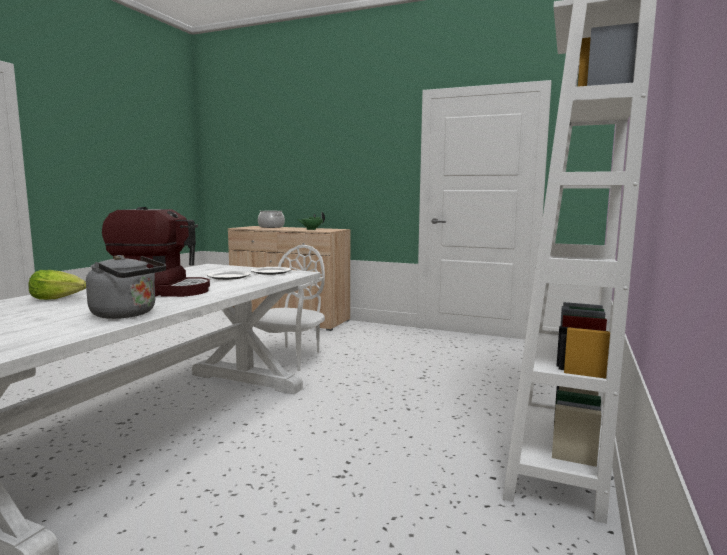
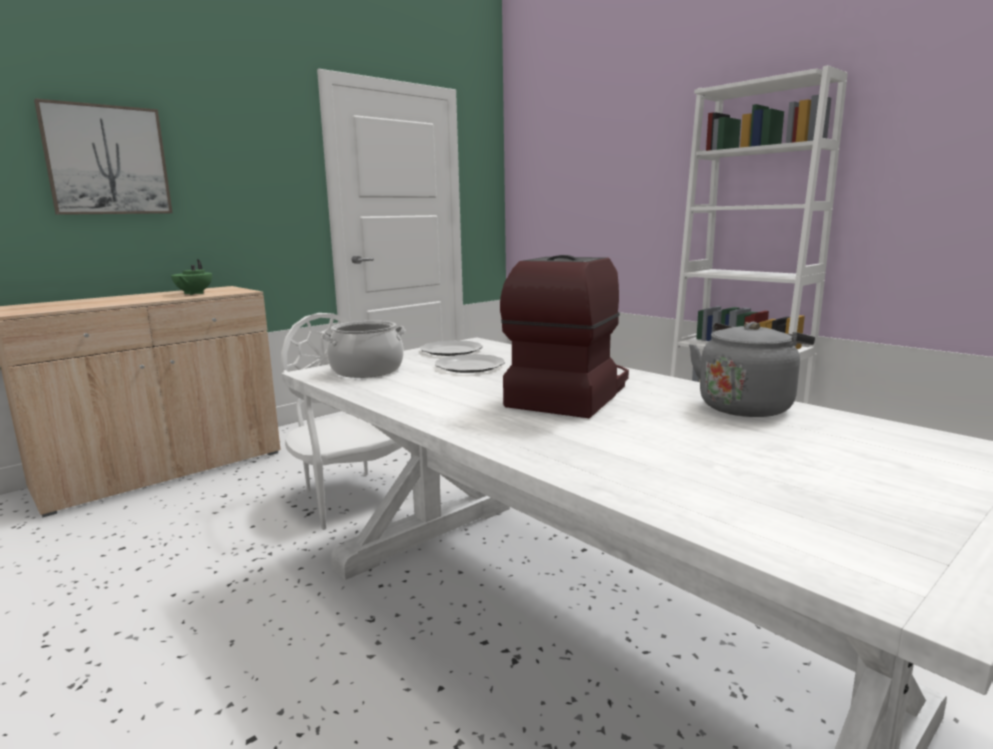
camera: 65 degrees left, 5 degrees up
lettuce [29,270,86,300] -> none
cooking pot [258,211,285,228] -> cooking pot moved to [321,321,406,378]
none -> picture [34,98,173,215]

